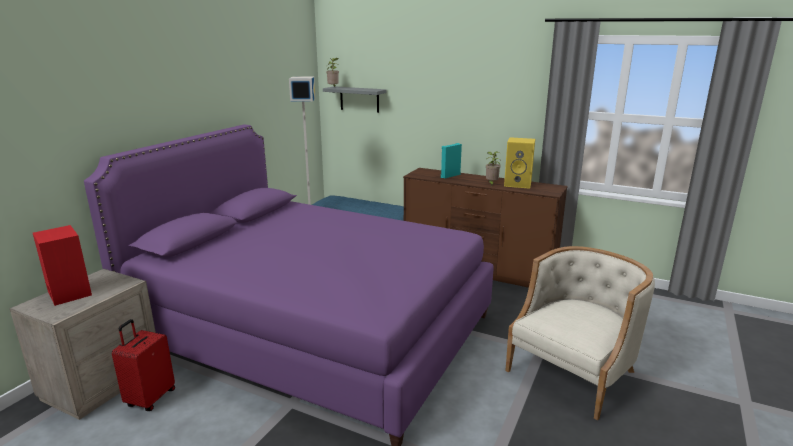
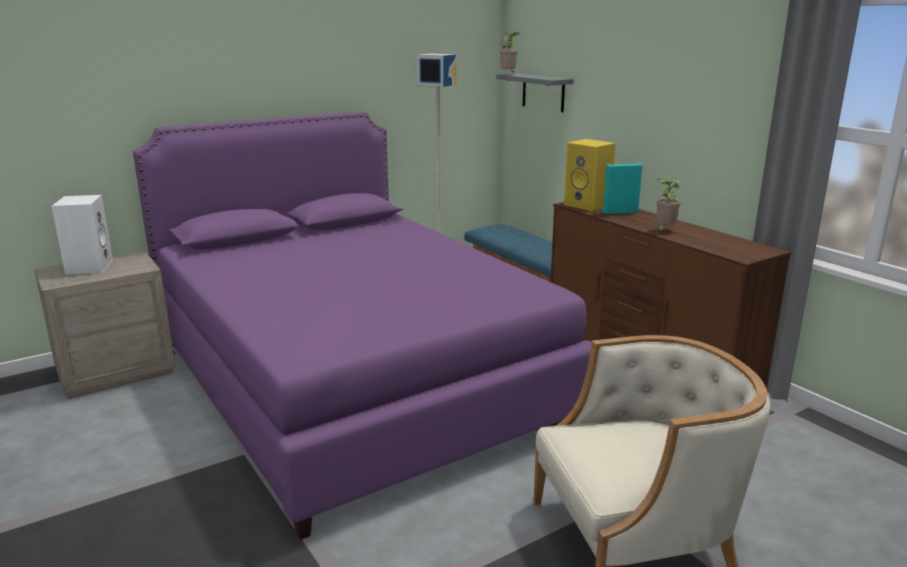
camera: 30 degrees right, 0 degrees up
red speaker [33,225,92,306] -> white speaker [52,195,113,275]
red suitcase [112,319,175,411] -> none
yellow speaker [504,137,535,189] -> yellow speaker moved to [564,139,616,211]

